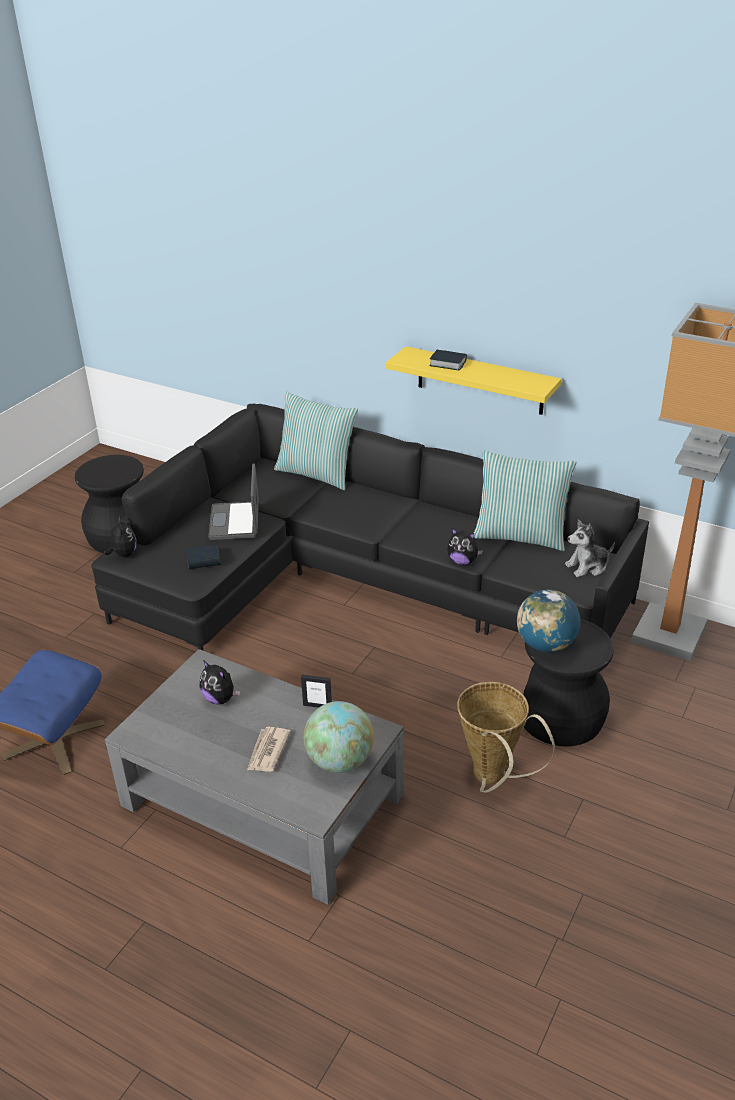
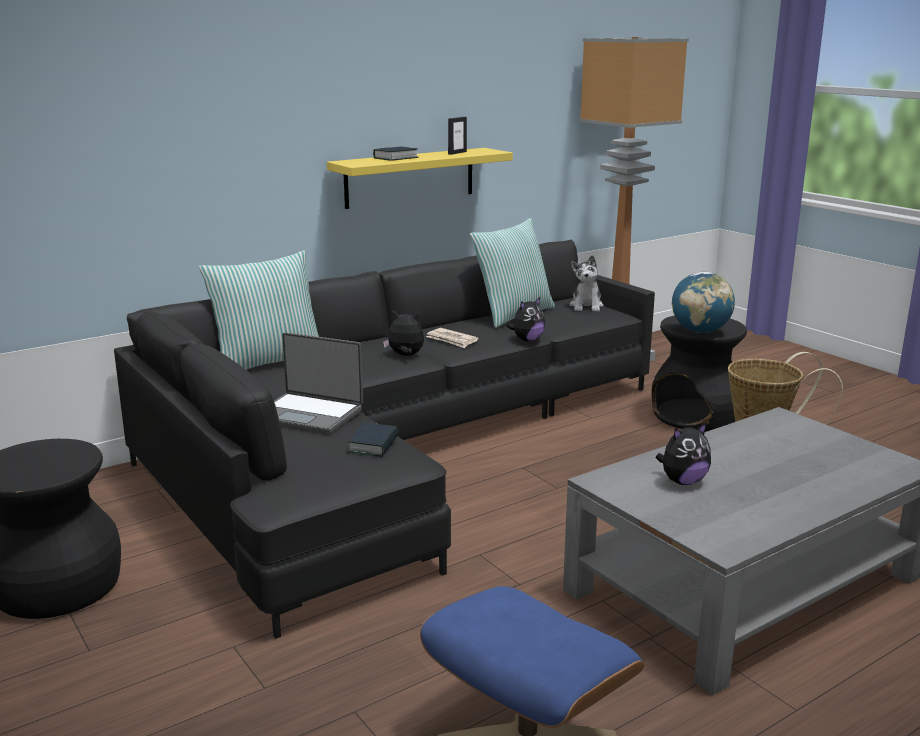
camera: 65 degrees left, 15 degrees down
plush toy [104,519,136,557] -> plush toy moved to [383,311,424,356]
newspaper [247,727,291,772] -> newspaper moved to [426,328,478,348]
picture frame [301,675,332,708] -> picture frame moved to [448,117,467,155]
globe [304,701,374,773] -> none

